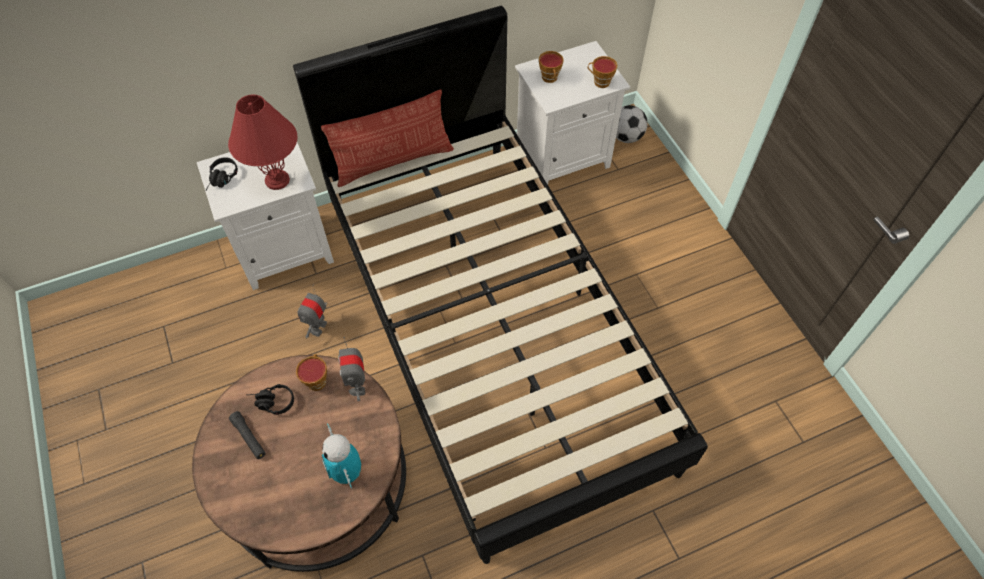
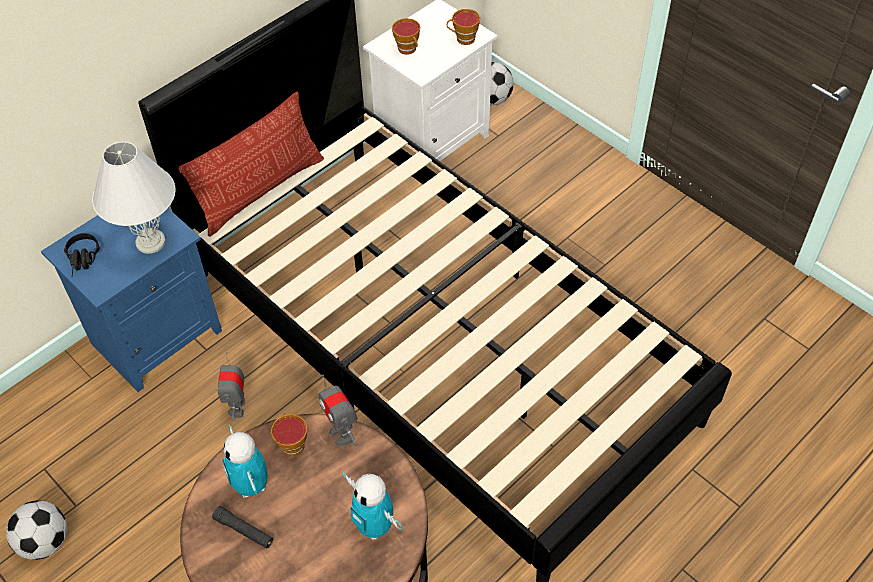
camera: 20 degrees left, 5 degrees down
white nightstand [197,143,334,290] -> blue nightstand [41,208,222,392]
red table lamp [228,94,298,190] -> white table lamp [92,141,176,254]
black headphones [248,384,294,415] -> toy robot [223,424,268,498]
none -> football [6,500,67,560]

